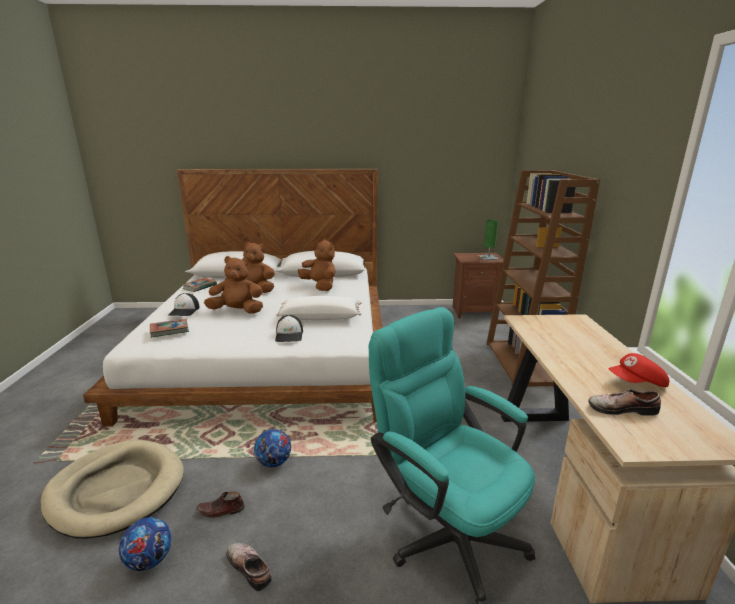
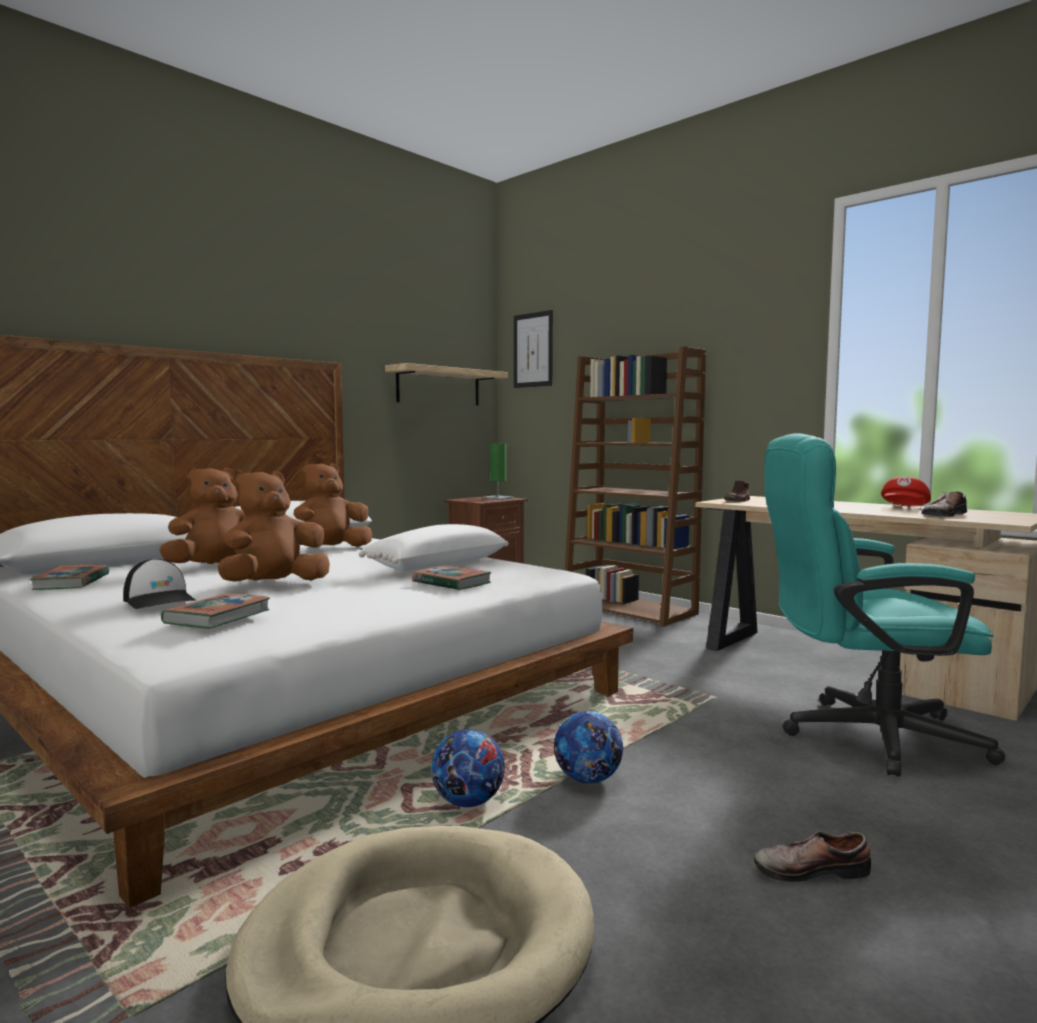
camera: 45 degrees left, 15 degrees down
football [119,517,172,571] -> football moved to [431,729,505,807]
brown shoe [196,491,245,518] -> brown shoe moved to [724,480,750,502]
cap [275,315,303,342] -> book [412,565,492,590]
brown plush toy [298,239,336,291] -> brown plush toy turned 45 degrees counterclockwise [293,462,372,547]
none -> shelf [385,363,508,406]
none -> picture [514,310,553,388]

